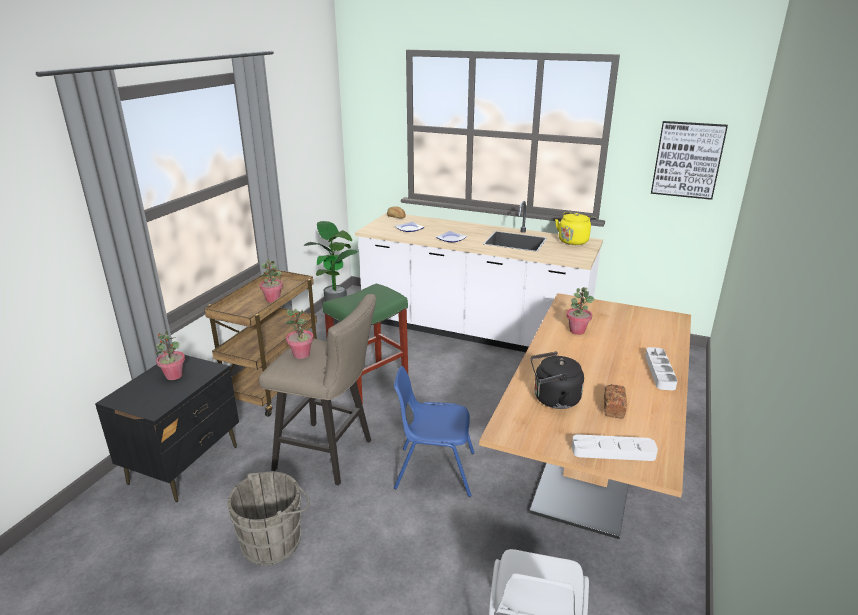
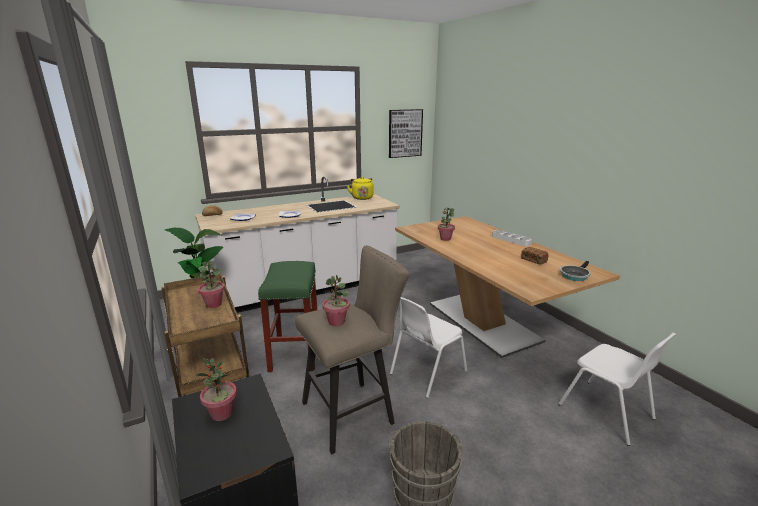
camera: 50 degrees left, 5 degrees down
blue chair [394,366,474,497] -> white chair [390,297,467,398]
black kettle [531,352,584,409] -> none
white tray [572,434,658,461] -> frying pan [560,261,591,281]

